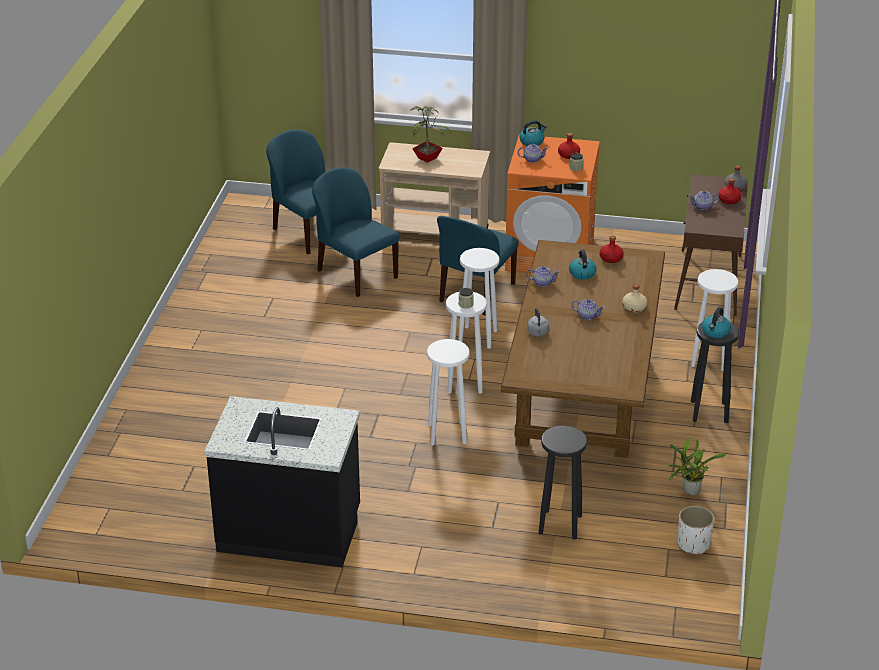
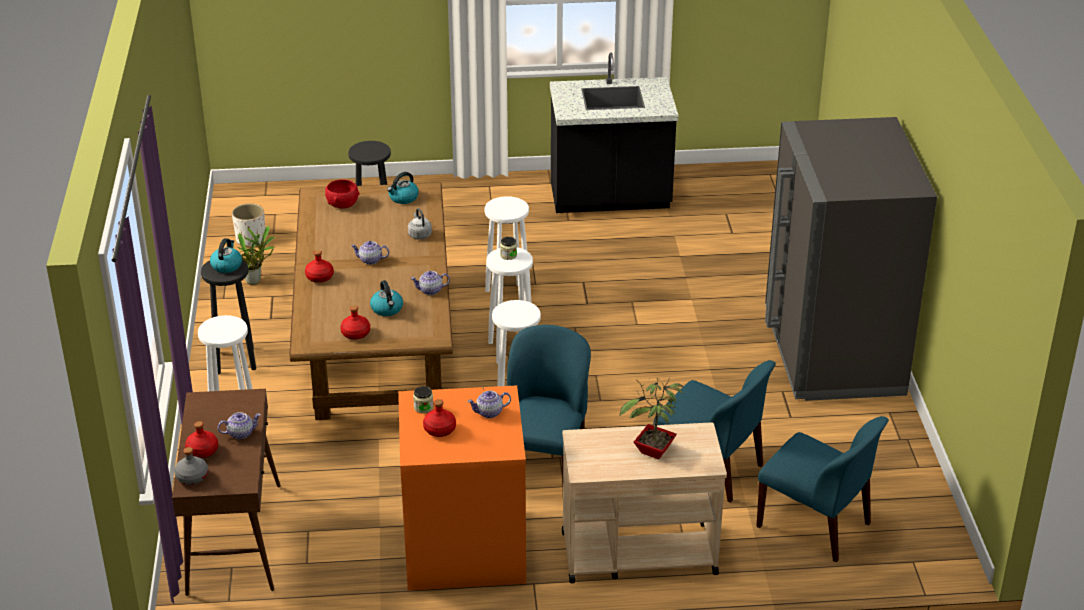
camera: 165 degrees right, 0 degrees up
kettle [519,120,546,146] -> kettle moved to [387,172,419,204]
beige bottle [622,284,647,312] -> red bottle [305,250,334,283]
none -> red bowl [325,179,360,209]
none -> grey fridge [765,117,937,401]

